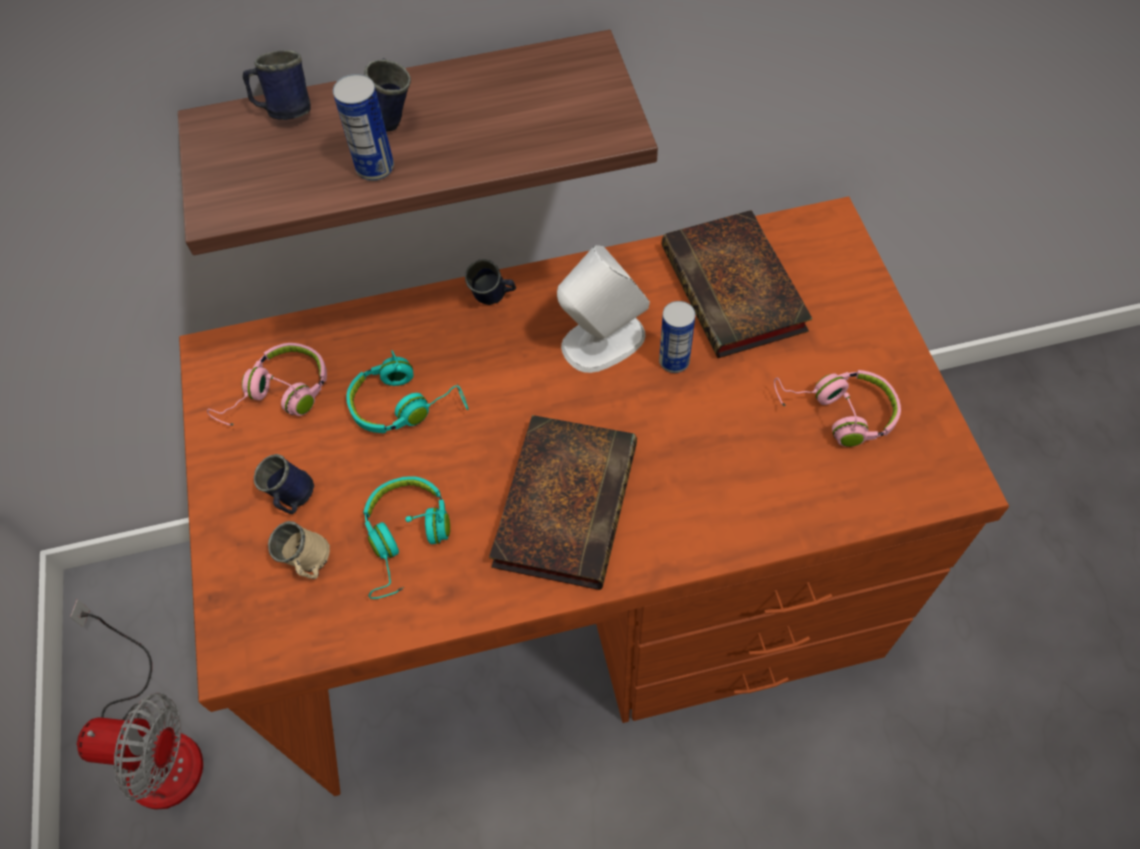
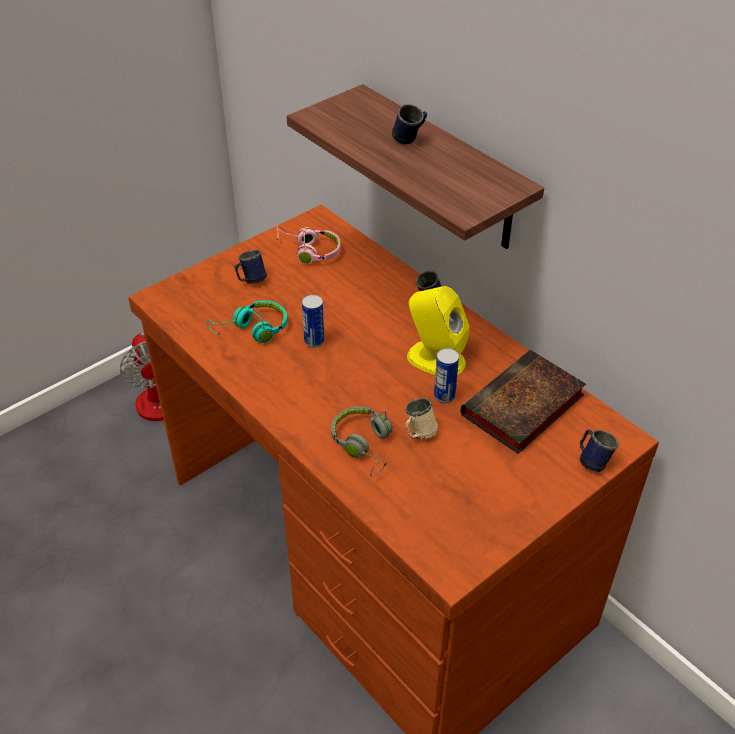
camera: 60 degrees right, 15 degrees down
blue mug [242,50,311,120] -> blue mug moved to [580,429,619,472]
beige mug [268,521,330,579] -> beige mug moved to [405,398,438,439]
can [333,74,394,181] -> can moved to [302,295,324,348]
turquoise headphones [346,350,468,433] -> none
book [489,415,637,590] -> none
white speaker [557,245,650,373] -> yellow speaker [407,286,470,375]
pink headphones [774,370,901,447] -> none
none -> grey headphones [331,406,392,477]

